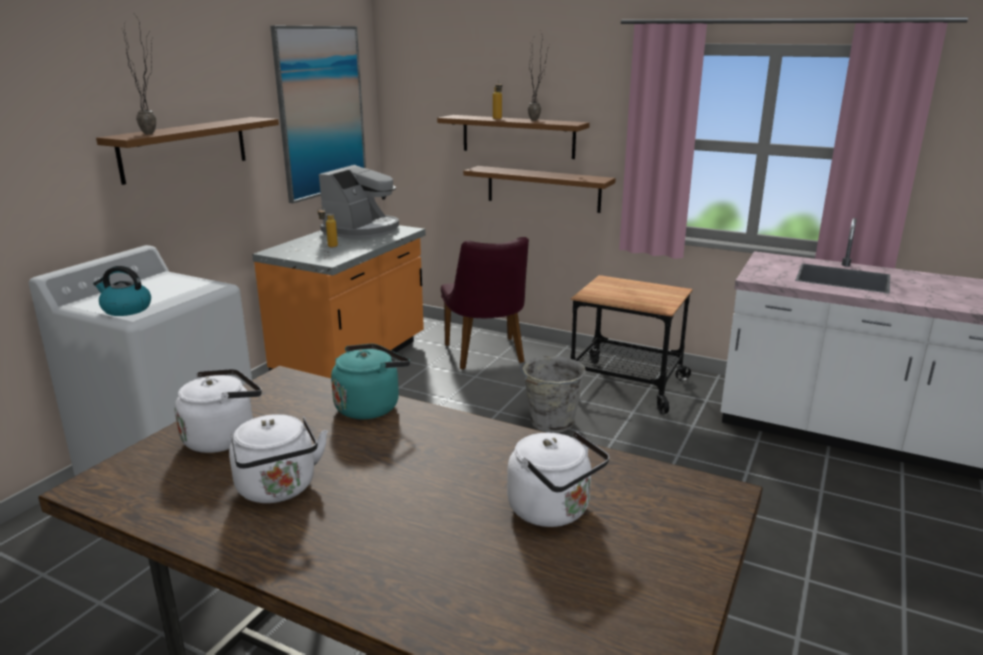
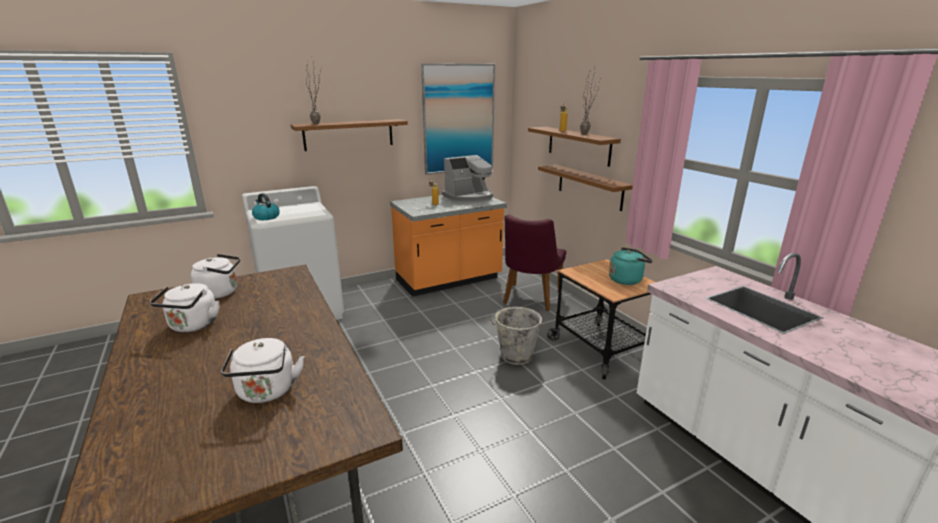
camera: 35 degrees right, 0 degrees up
turquoise kettle [331,344,410,419] -> turquoise kettle moved to [609,247,653,285]

